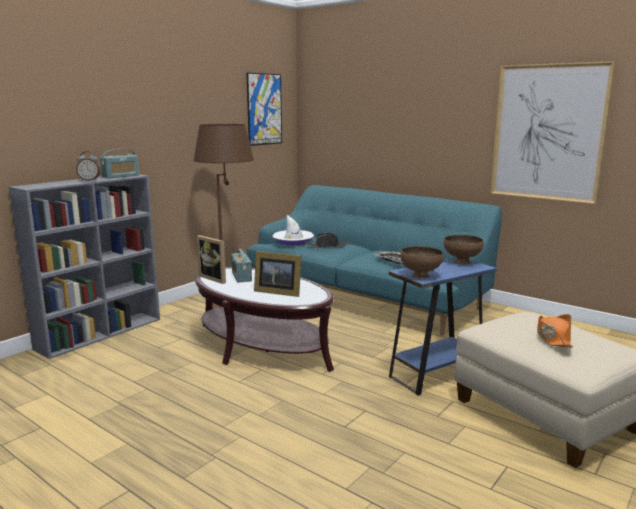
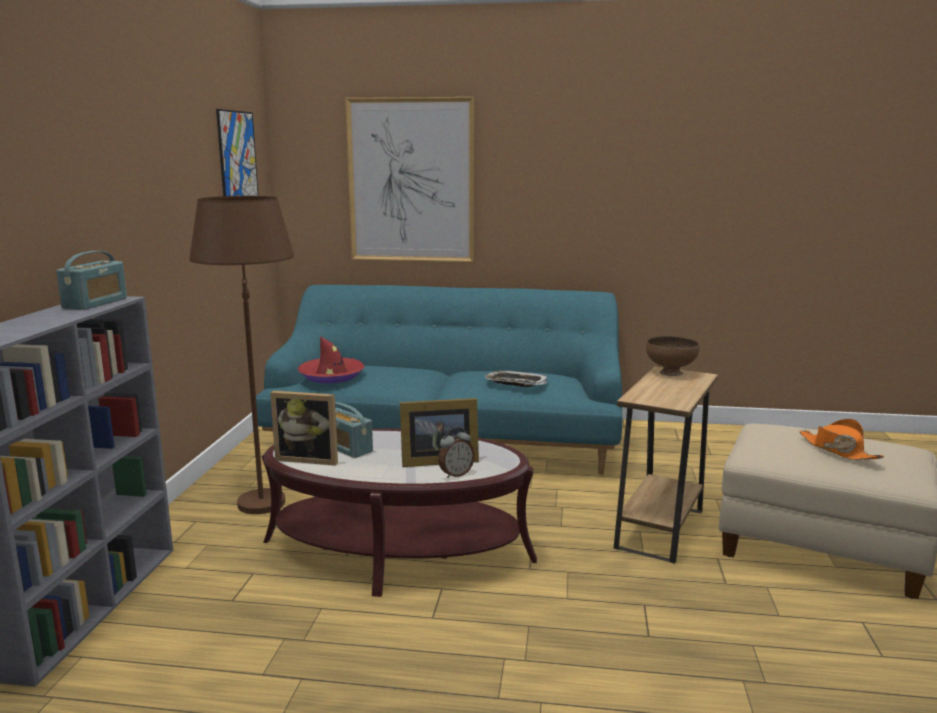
camera: 30 degrees left, 0 degrees up
alarm clock [76,151,100,181] -> alarm clock moved to [438,427,475,478]
white hat [272,215,314,245] -> red hat [297,336,365,383]
black hat [306,233,349,248] -> none
blue side table [388,258,497,396] -> brown side table [614,366,718,564]
brown bowl [400,246,443,279] -> none
picture [490,61,615,204] -> picture moved to [345,97,474,262]

